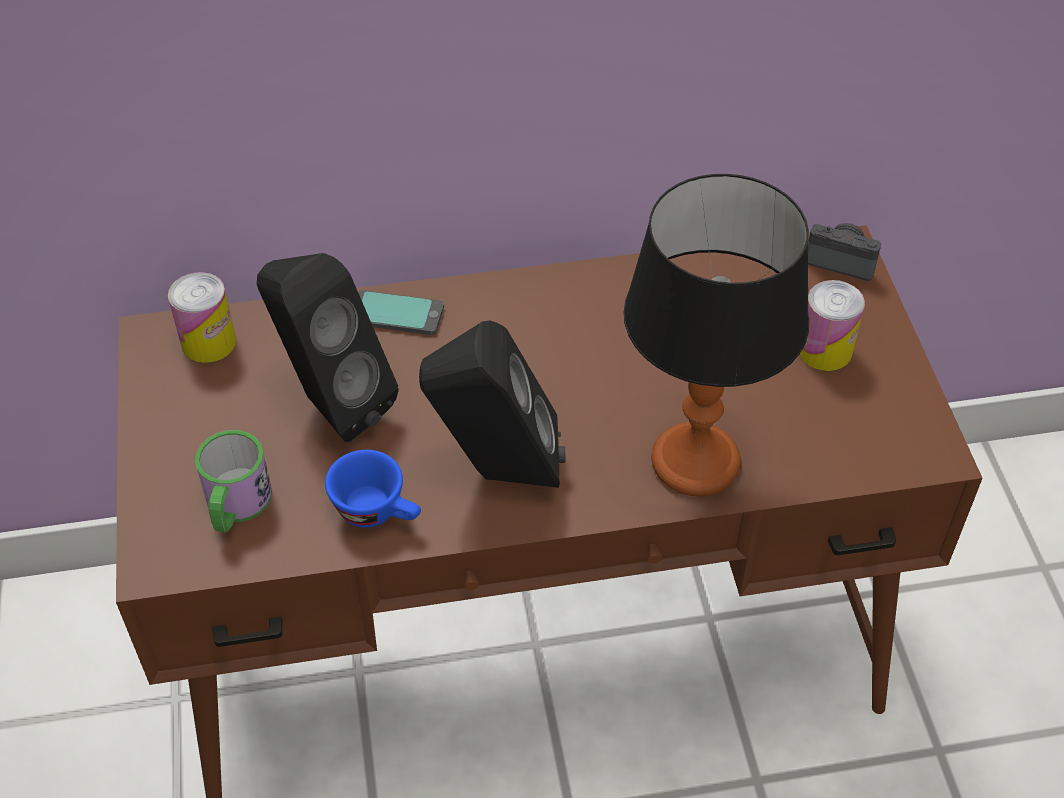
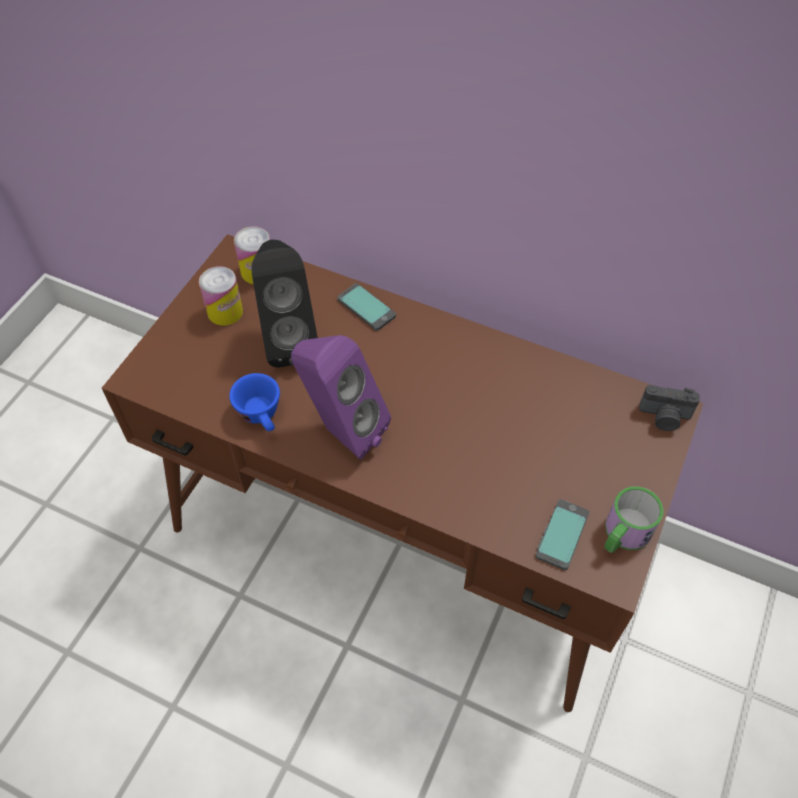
camera: 35 degrees right, 5 degrees up
mug [195,430,272,532] -> mug moved to [605,486,664,553]
black speaker [419,321,565,488] -> purple speaker [291,335,391,460]
table lamp [623,174,809,497] -> none
can [799,280,865,371] -> can moved to [199,266,243,326]
camera [808,223,881,281] -> camera turned 135 degrees clockwise [639,385,700,431]
none -> phone [536,499,589,570]

